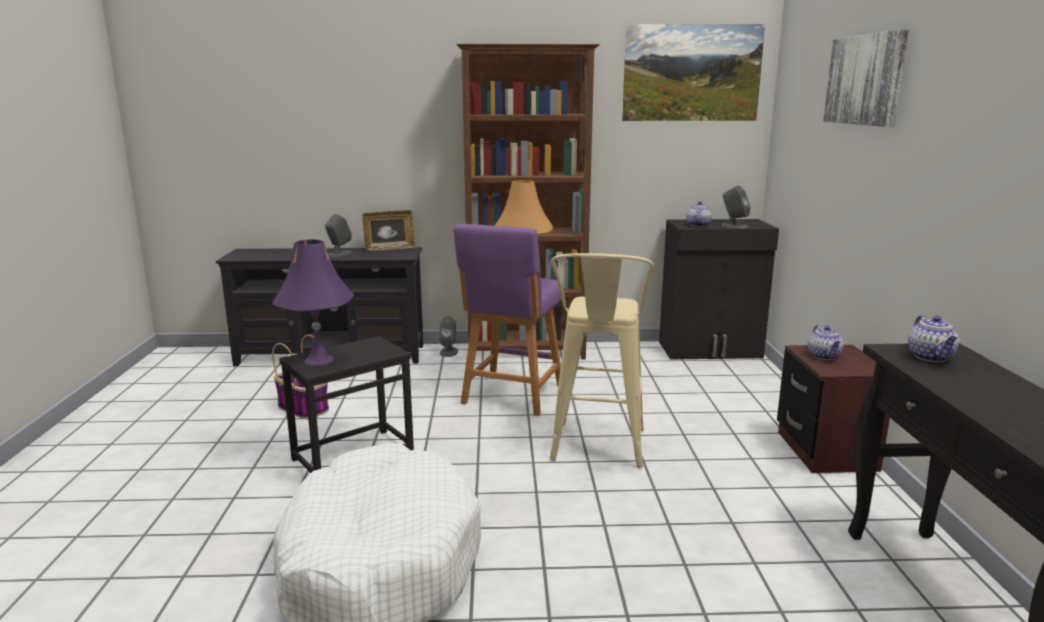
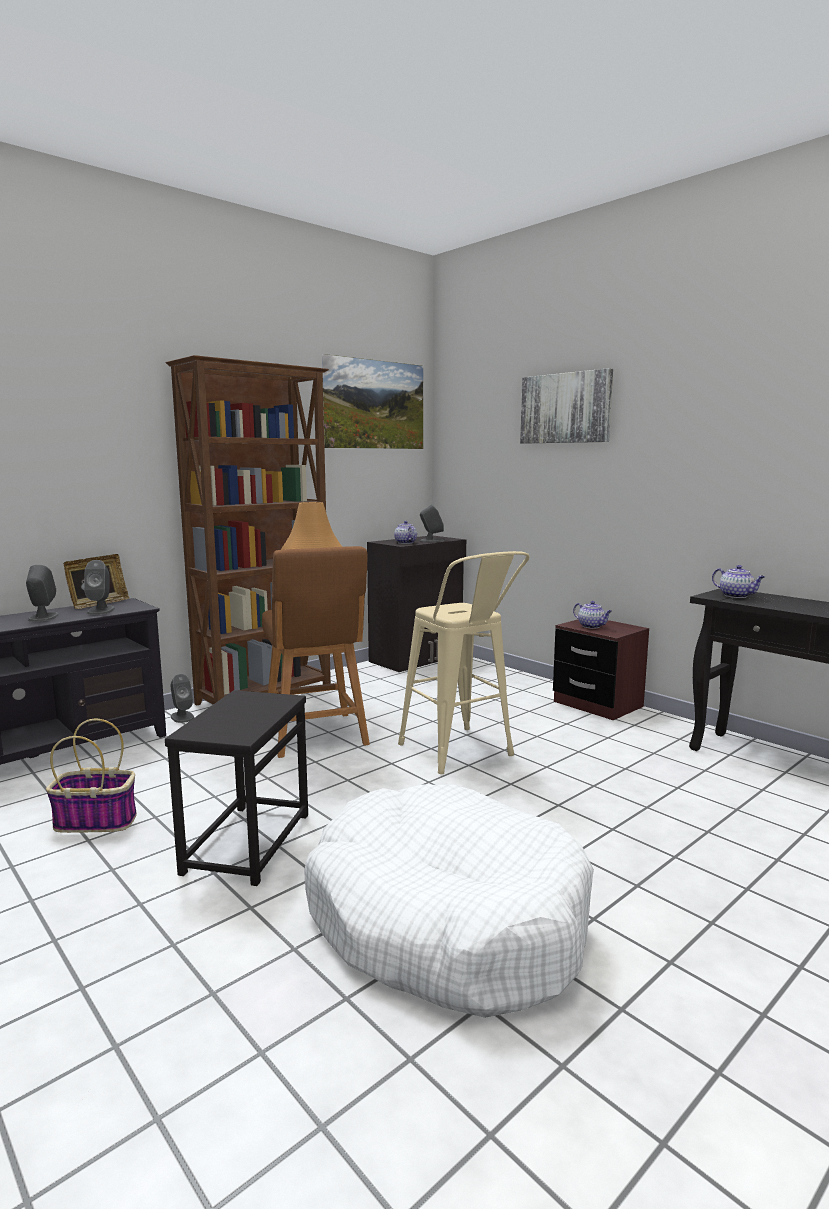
camera: 40 degrees left, 5 degrees down
purple table lamp [272,239,354,366] -> none
purple stool [454,224,563,416] -> brown stool [262,546,370,758]
none -> grey speaker [84,560,115,615]

